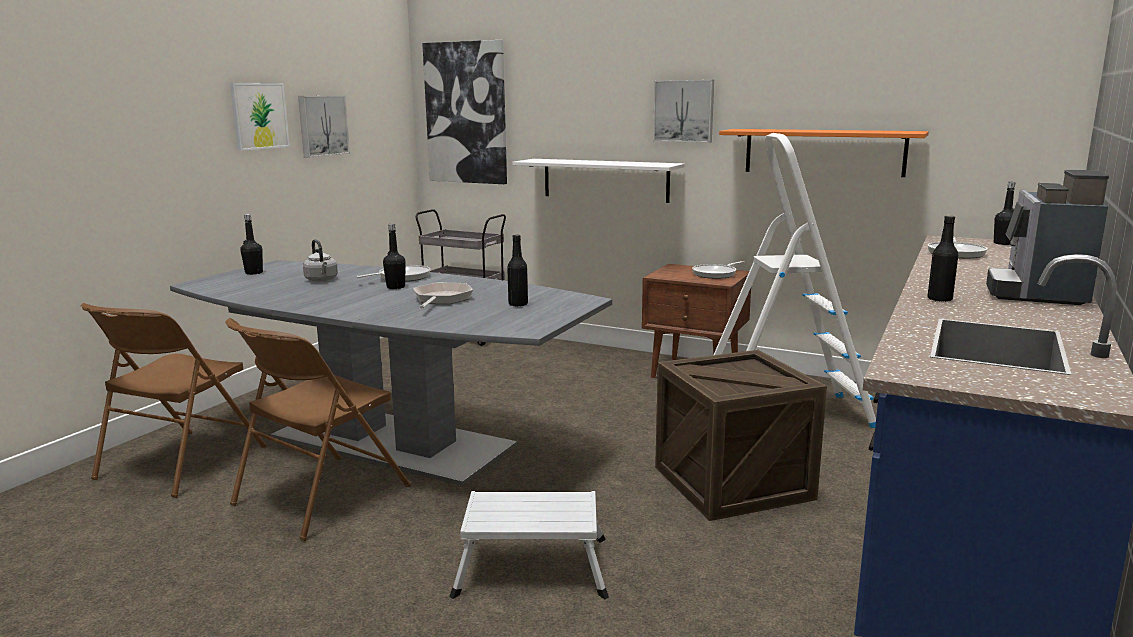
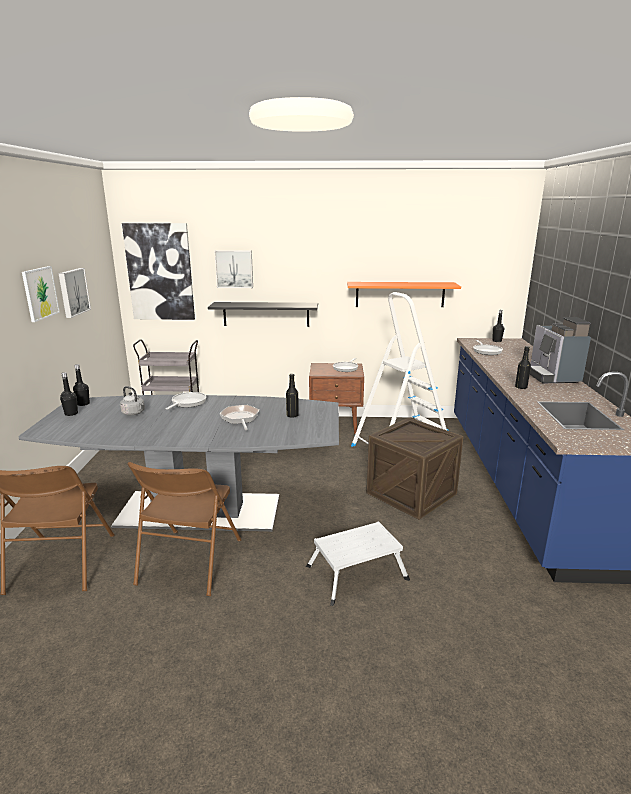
camera: 25 degrees left, 5 degrees up
black bottle [383,223,406,289] -> black bottle moved to [73,364,90,406]
white shelf [513,159,685,203] -> black shelf [208,302,318,327]
picture [653,80,714,143] -> picture moved to [215,250,253,288]

